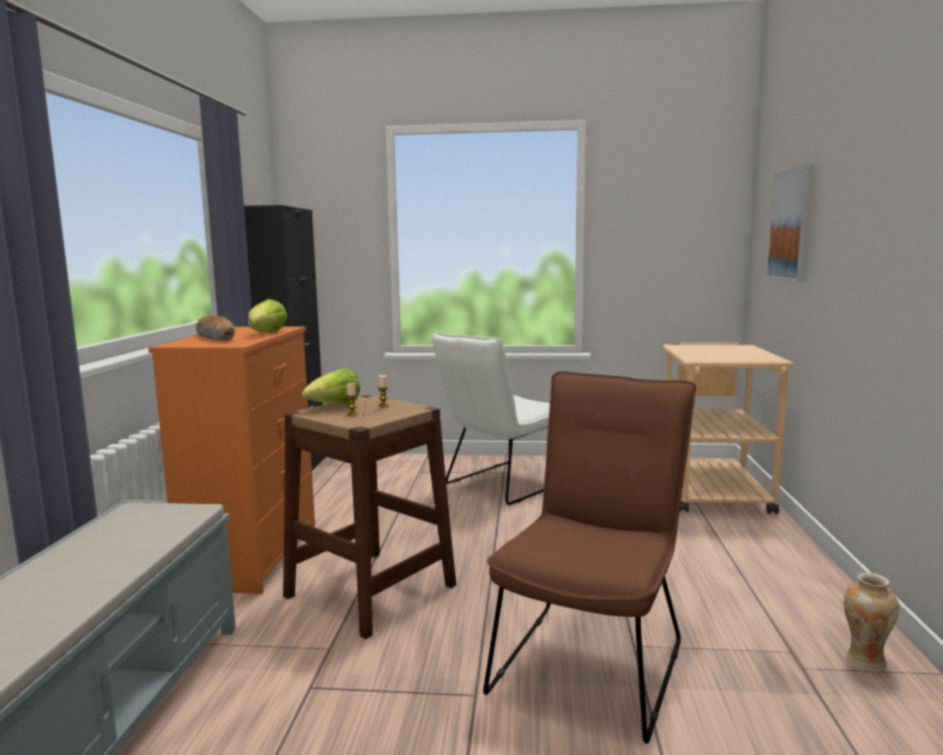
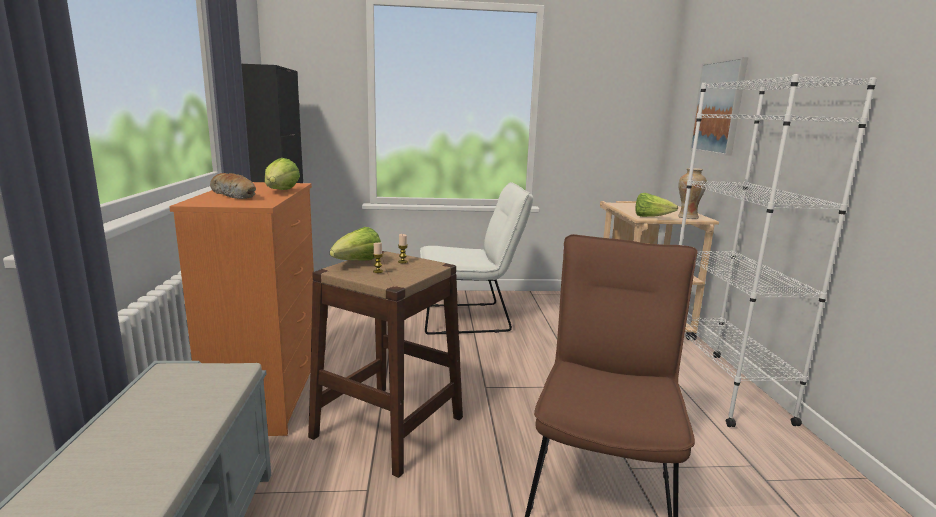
camera: 10 degrees left, 5 degrees up
white chair [433,331,550,505] -> white chair turned 135 degrees counterclockwise [420,182,533,335]
vase [843,573,899,672] -> vase moved to [678,168,707,219]
none -> lettuce [635,193,678,217]
none -> white bookcase [679,74,877,427]

